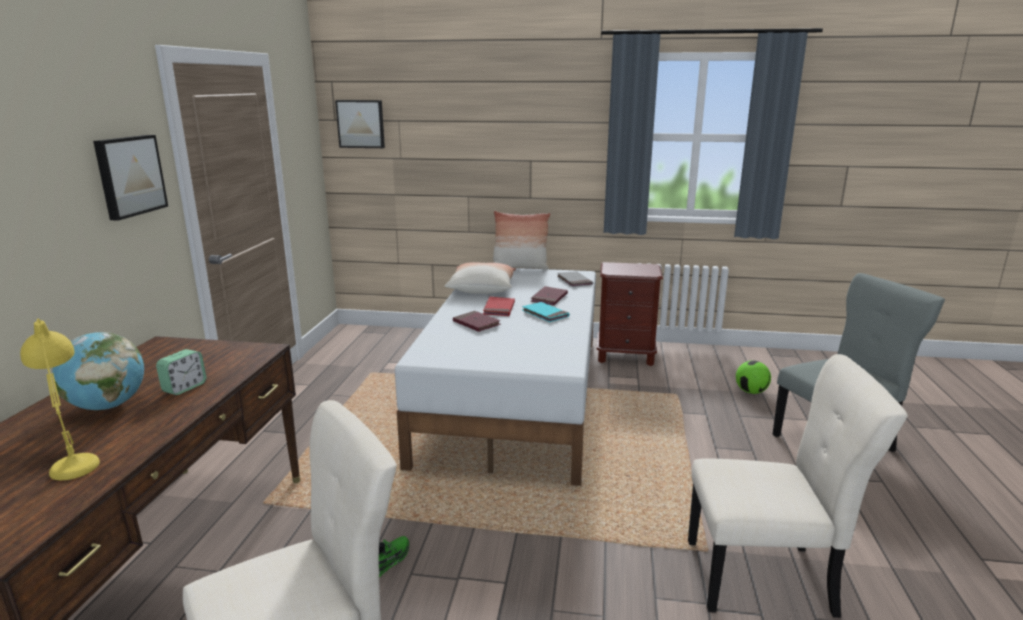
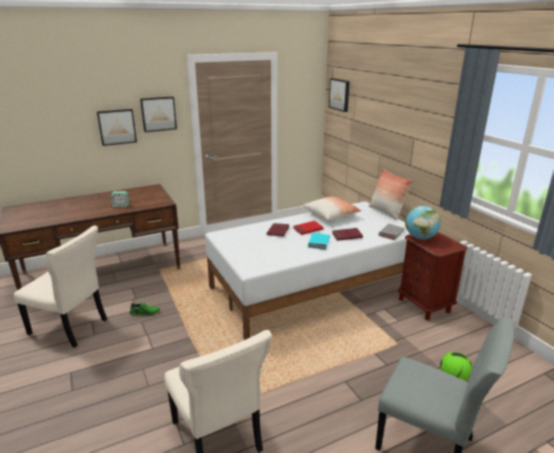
camera: 55 degrees right, 5 degrees up
yellow table lamp [20,318,100,480] -> none
globe [52,332,144,410] -> globe moved to [405,206,441,239]
none -> picture [97,109,137,146]

